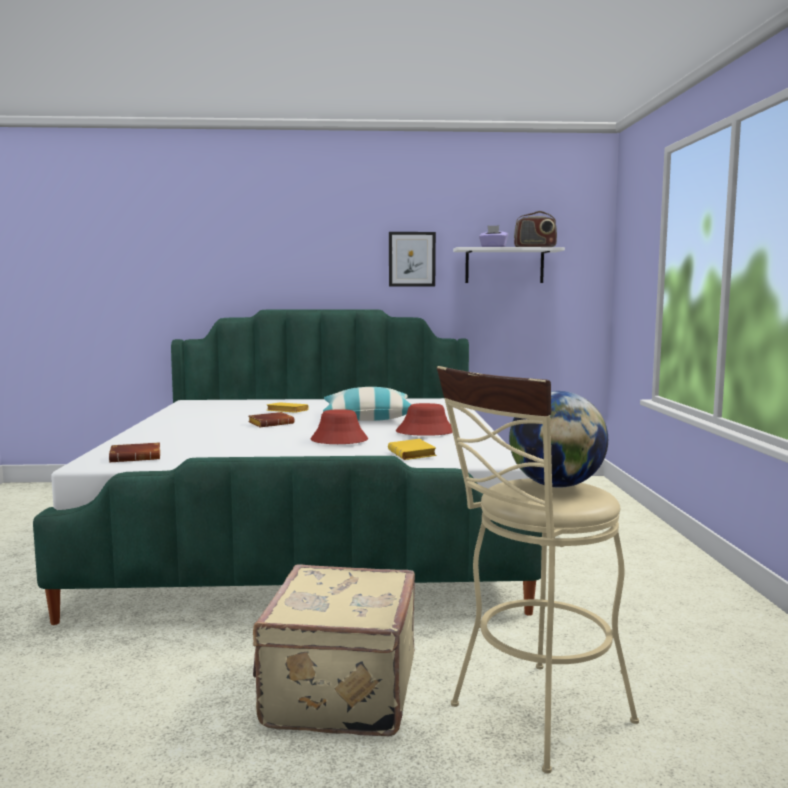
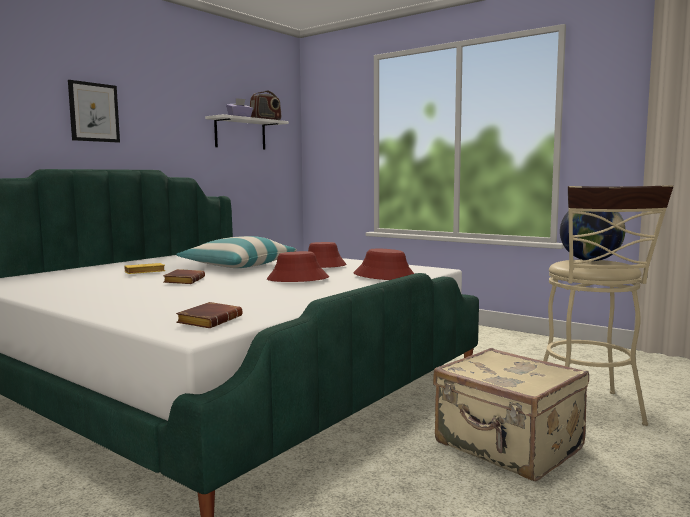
camera: 50 degrees left, 0 degrees up
yellow book [388,439,437,460] -> red hat [354,249,414,280]
picture [389,232,436,287] -> picture moved to [68,80,120,143]

